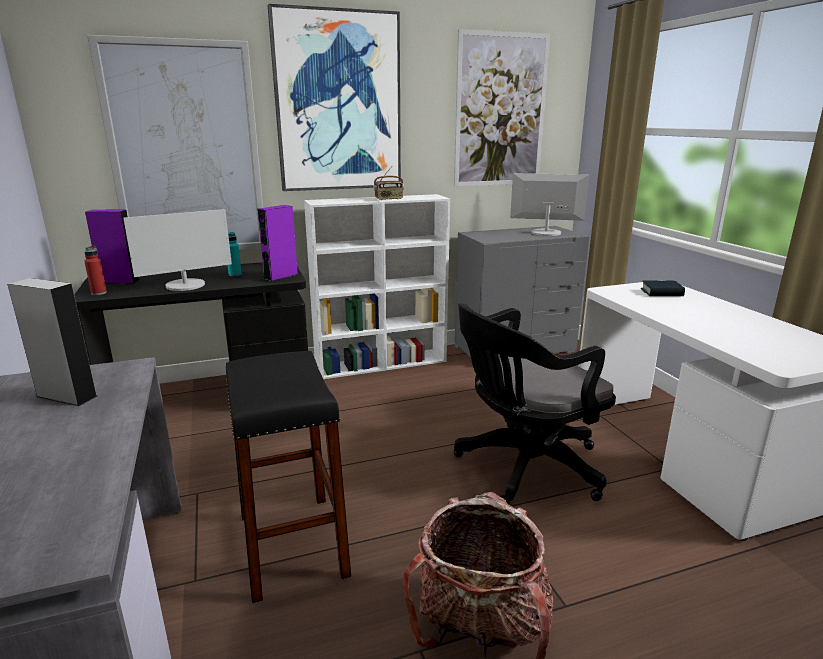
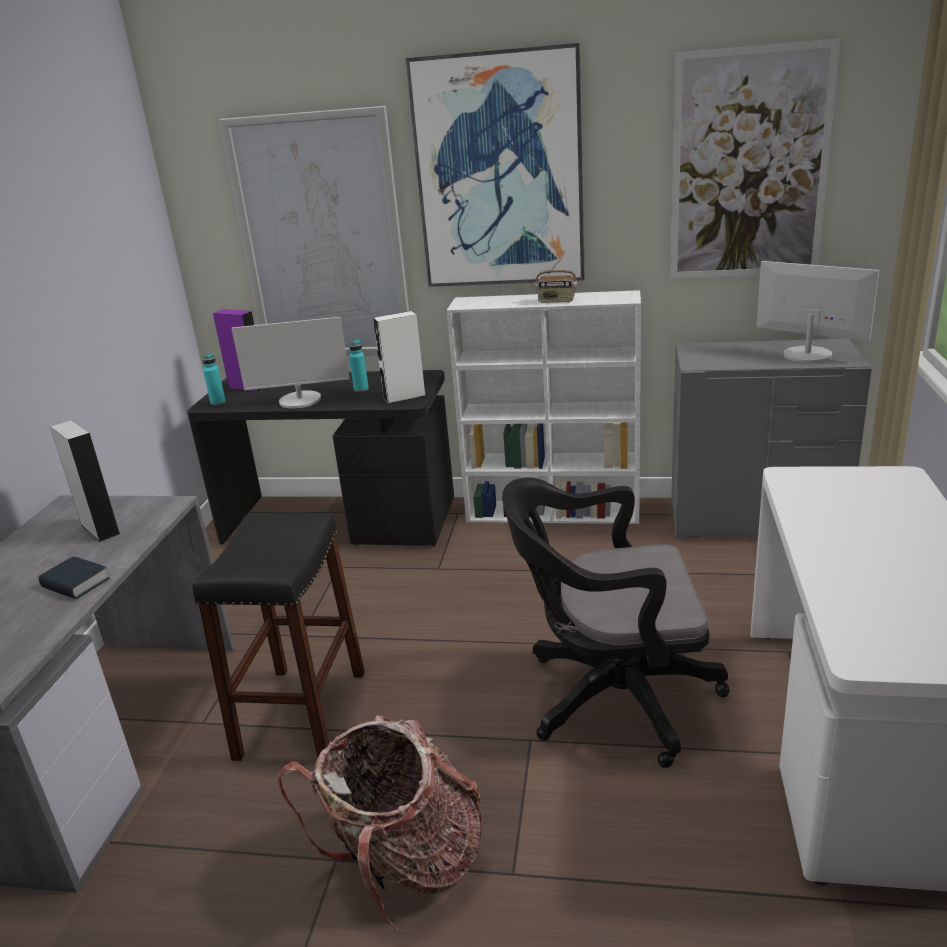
camera: 30 degrees right, 5 degrees up
red bottle [84,246,107,295] -> turquoise bottle [203,353,226,405]
purple speaker [257,205,298,281] -> white speaker [373,311,426,404]
book [641,281,685,296] -> book moved to [38,557,110,599]

